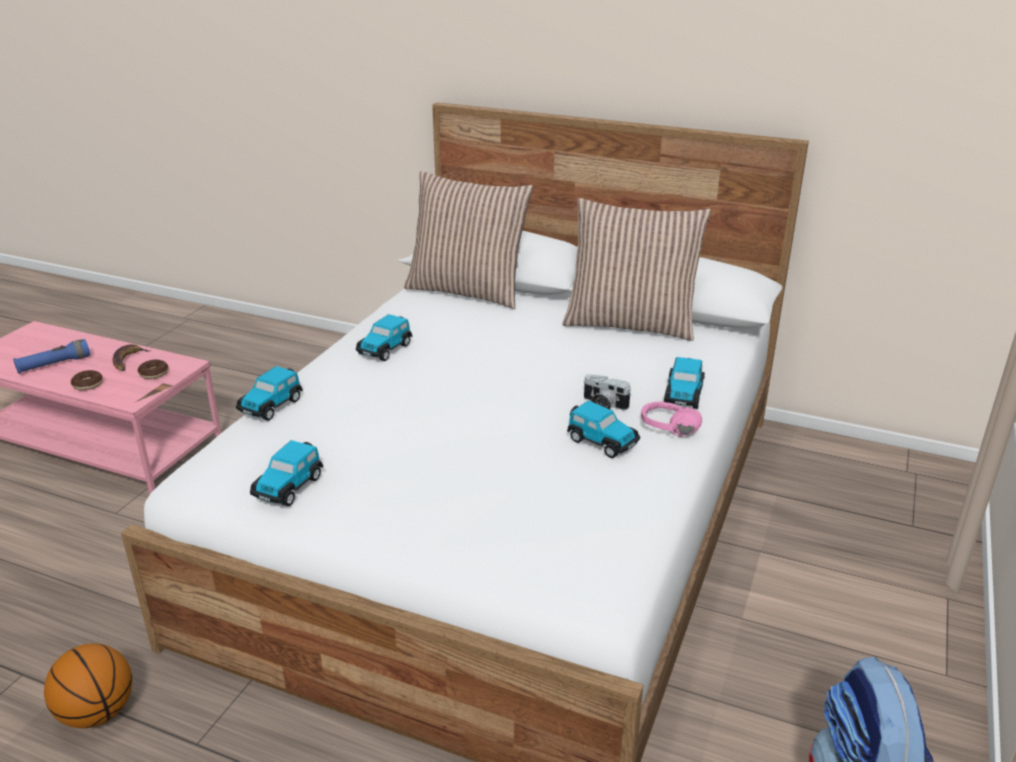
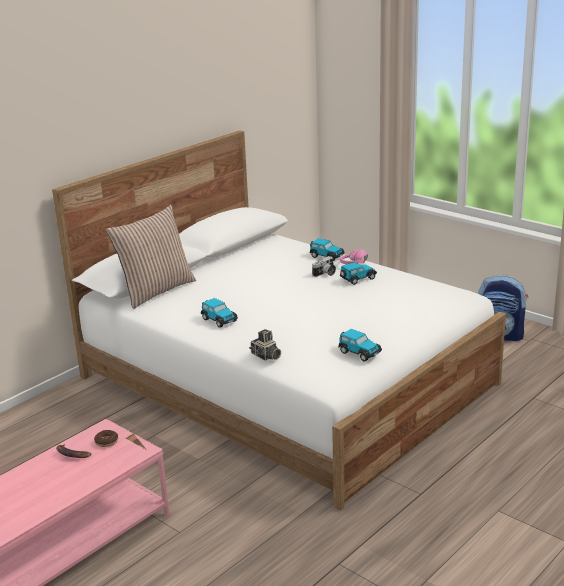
camera: 70 degrees left, 5 degrees down
blue flashlight [13,339,90,374] -> none
basketball [44,643,132,728] -> none
donut [71,370,103,390] -> none
toy car [236,366,303,421] -> camera [249,329,281,361]
pillow [562,198,712,341] -> none

